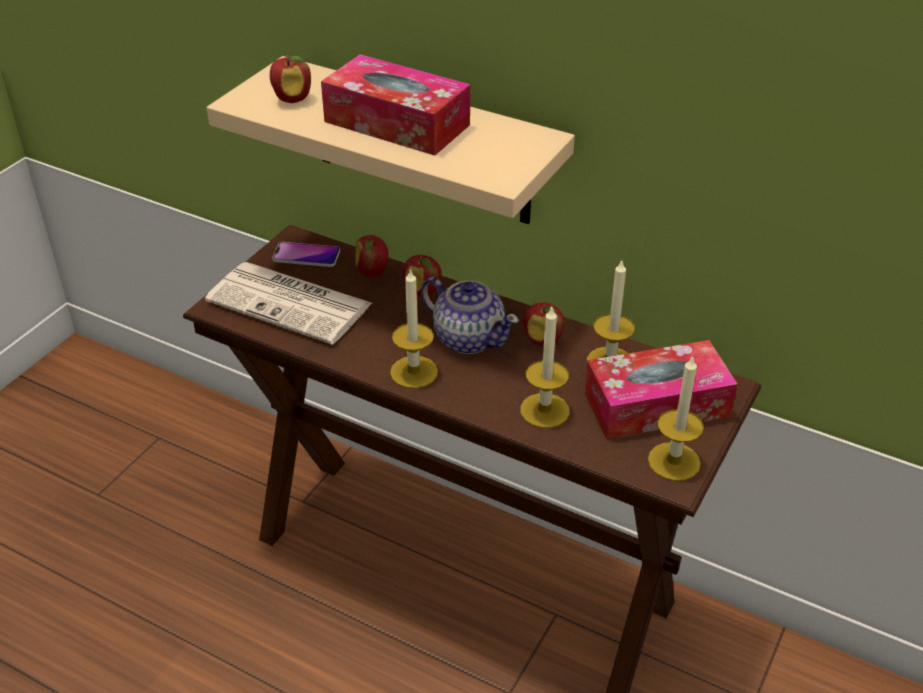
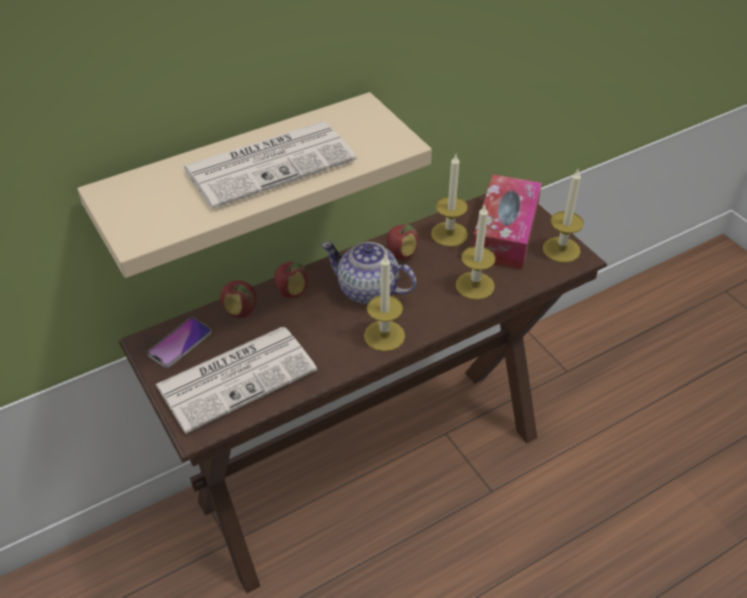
camera: 60 degrees left, 5 degrees up
apple [270,55,311,103] -> none
tissue box [321,55,470,156] -> newspaper [182,122,357,209]
teapot [421,277,519,354] -> teapot turned 135 degrees counterclockwise [321,242,416,304]

